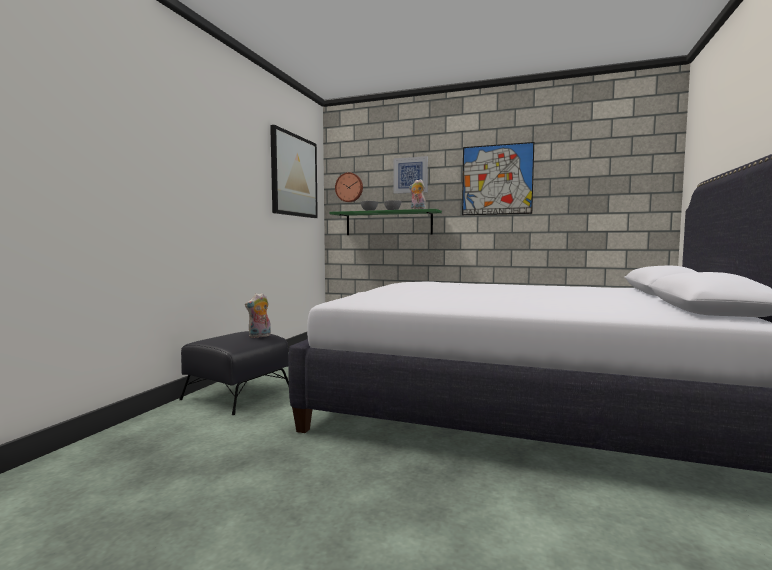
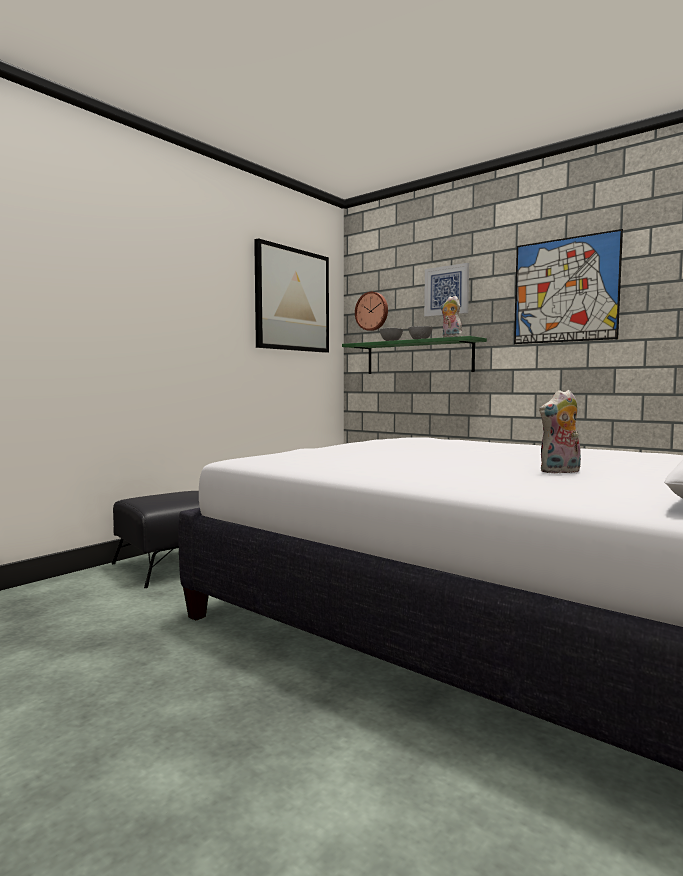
camera: 20 degrees right, 0 degrees up
plush toy [245,293,271,338] -> plush toy moved to [539,390,581,473]

